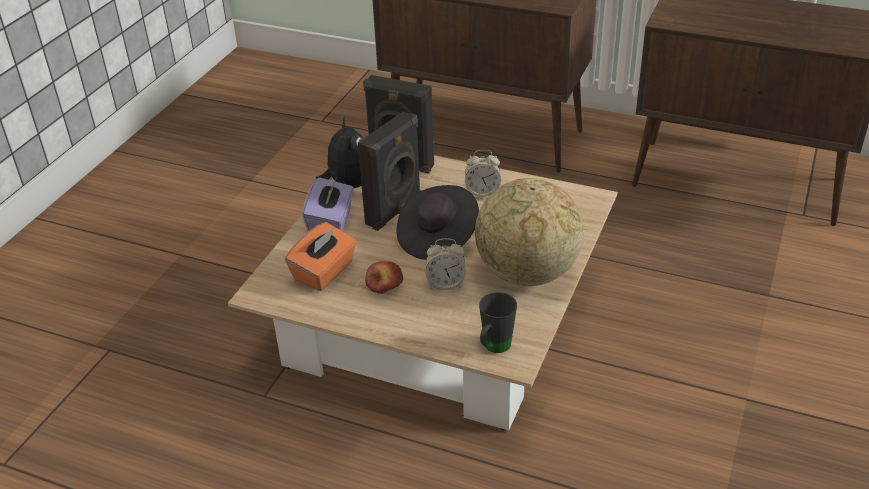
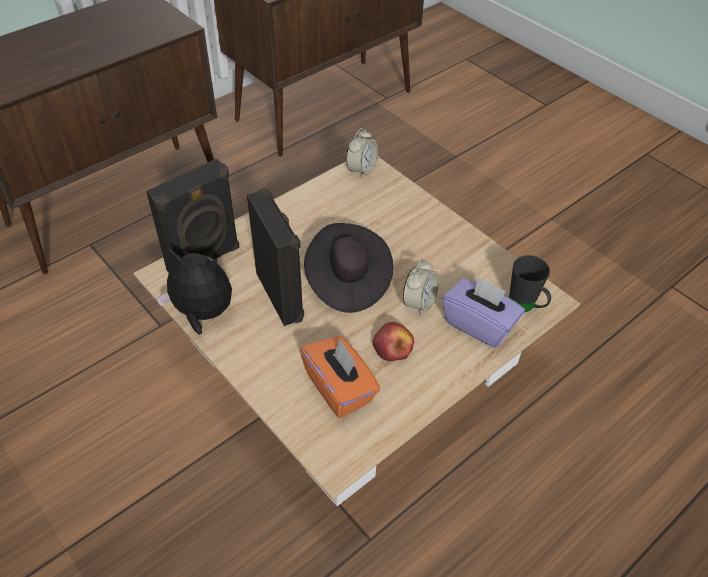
camera: 65 degrees left, 10 degrees up
purple tissue box [302,177,354,231] -> purple tissue box moved to [442,276,525,348]
alarm clock [465,150,501,197] -> alarm clock moved to [346,128,378,179]
globe [475,178,584,286] -> none

